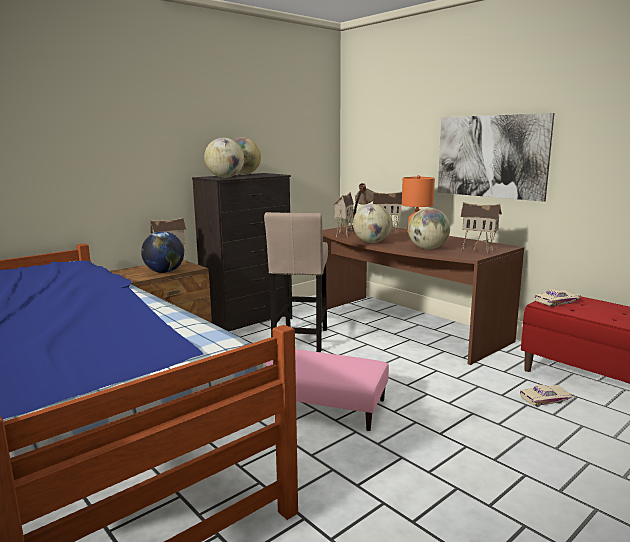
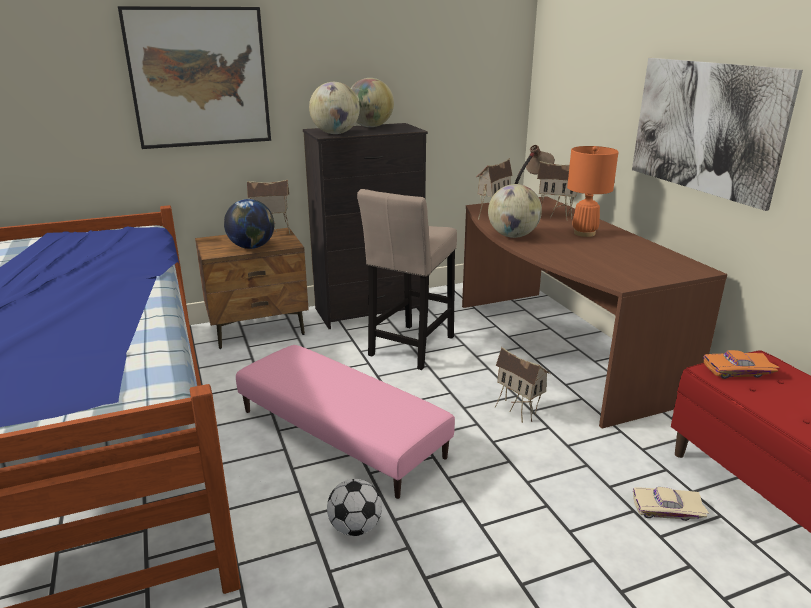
camera: 20 degrees right, 10 degrees up
globe [408,208,450,249] -> none
toy house [461,202,502,254] -> toy house moved to [495,347,551,423]
beige toy car [535,289,581,307] -> orange toy car [703,350,780,379]
none -> picture [118,6,271,149]
none -> football [327,479,382,536]

